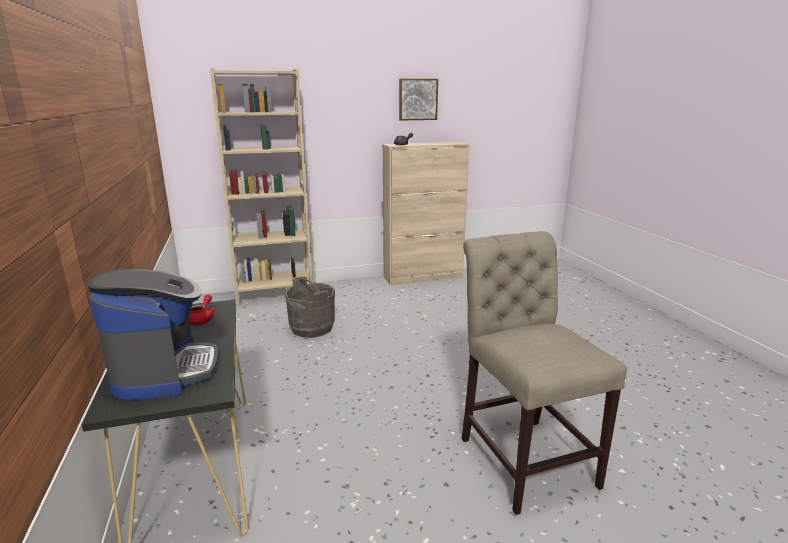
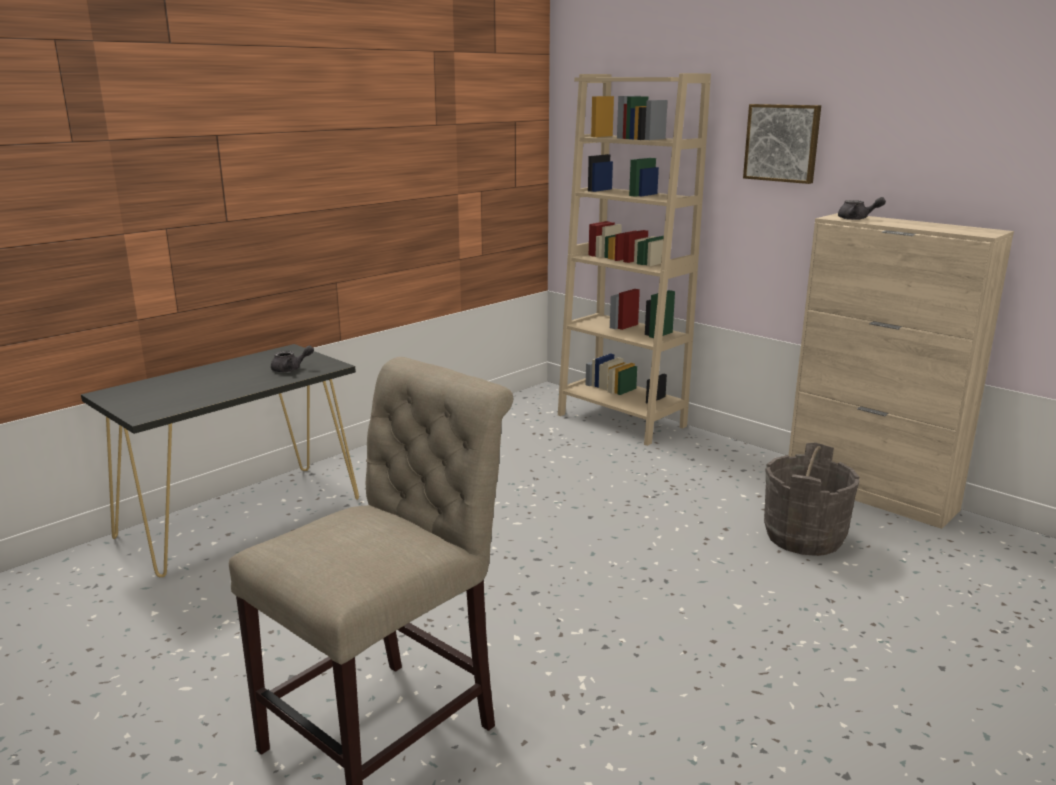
camera: 60 degrees right, 0 degrees up
coffee machine [87,269,219,401] -> none
red teapot [189,294,216,325] -> grey teapot [271,345,314,373]
grey bucket [285,277,335,338] -> grey bucket moved to [764,443,859,556]
picture [399,79,438,120] -> picture moved to [743,104,821,184]

